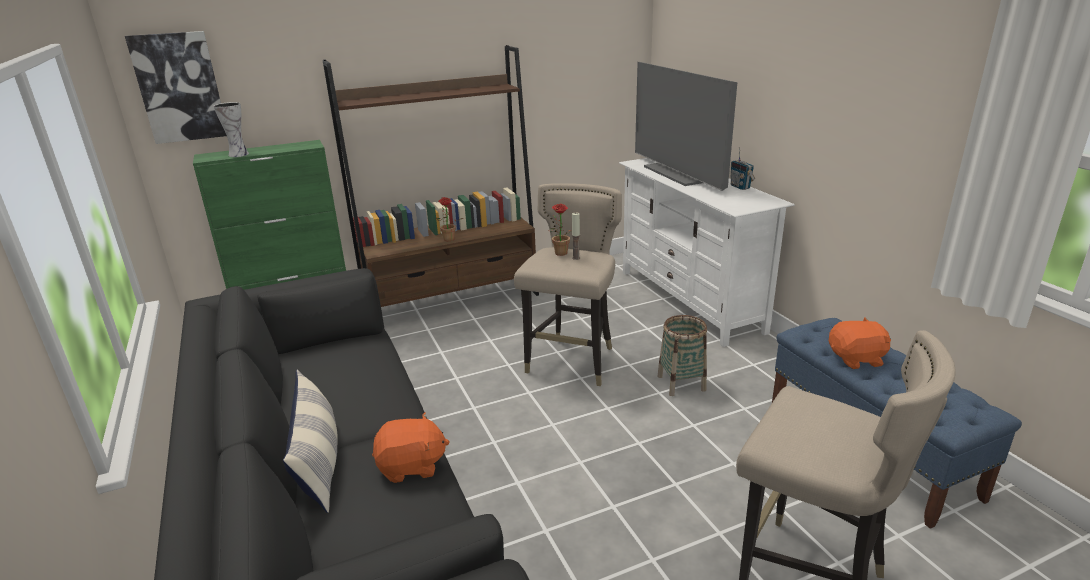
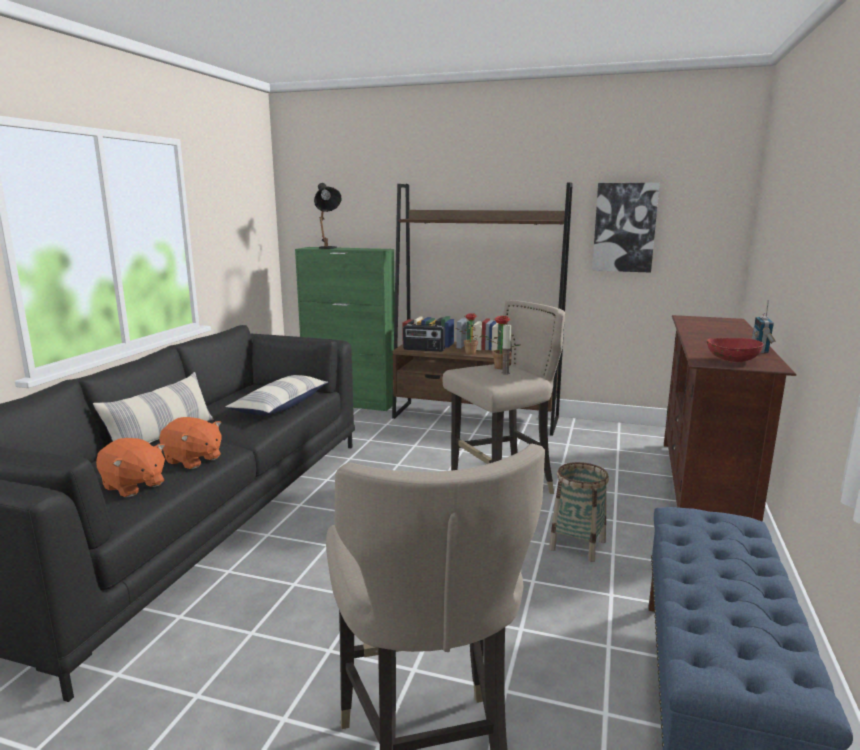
camera: 40 degrees right, 10 degrees down
picture [125,31,227,144] -> picture moved to [592,183,660,273]
vase [214,102,249,157] -> black table lamp [314,183,342,249]
white tv stand [619,158,795,347] -> brown tv stand [664,315,797,522]
television [635,62,737,191] -> none
orange plush toy [829,318,891,369] -> orange plush toy moved to [96,438,165,497]
none -> pillow [225,375,328,416]
none -> radio [403,323,445,352]
none -> red bowl [706,338,764,362]

